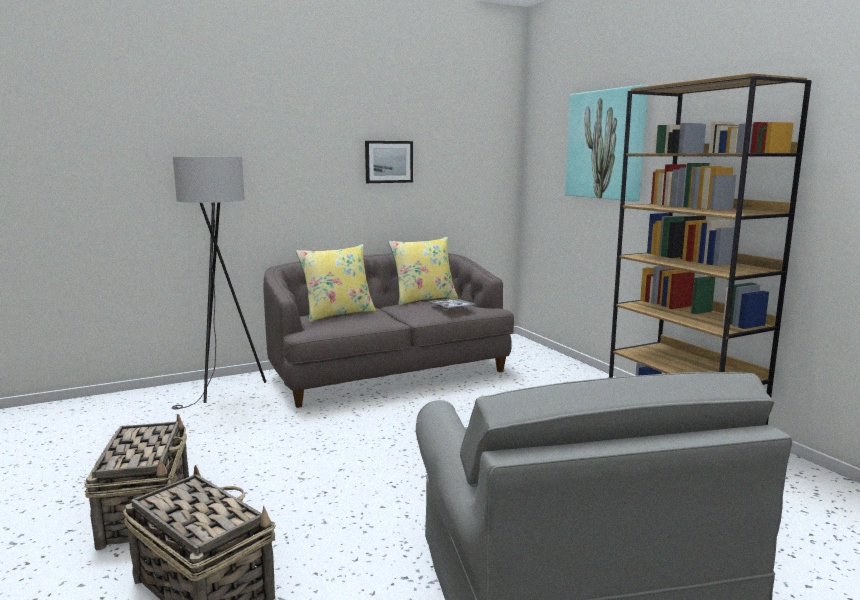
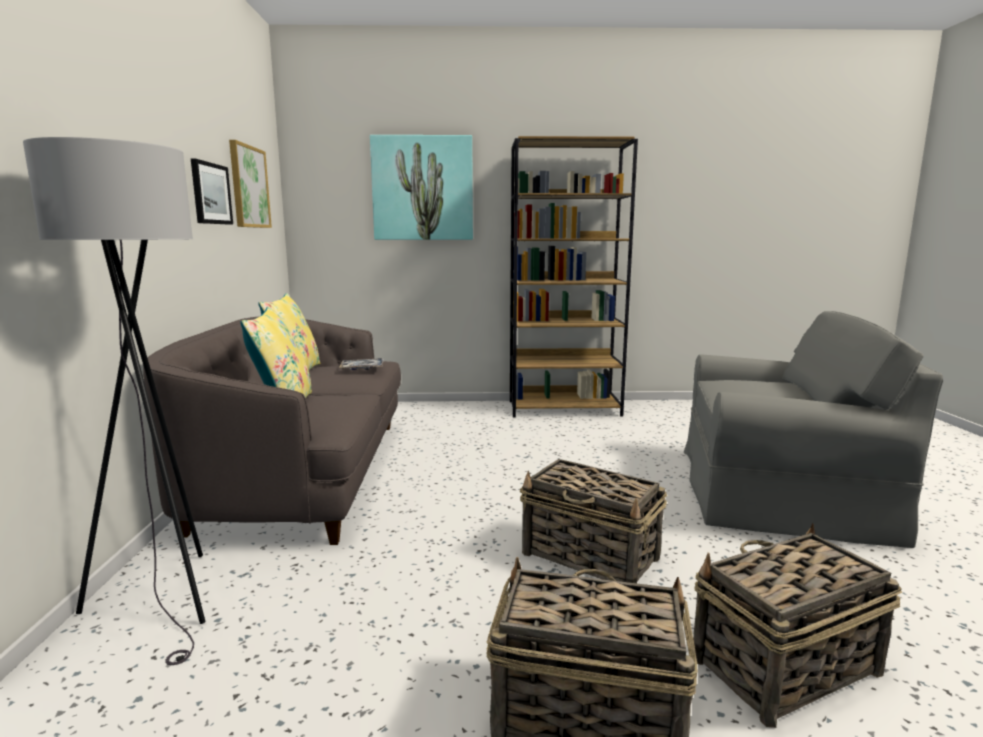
camera: 65 degrees left, 0 degrees up
none -> picture [229,140,272,228]
none -> basket [520,459,667,583]

